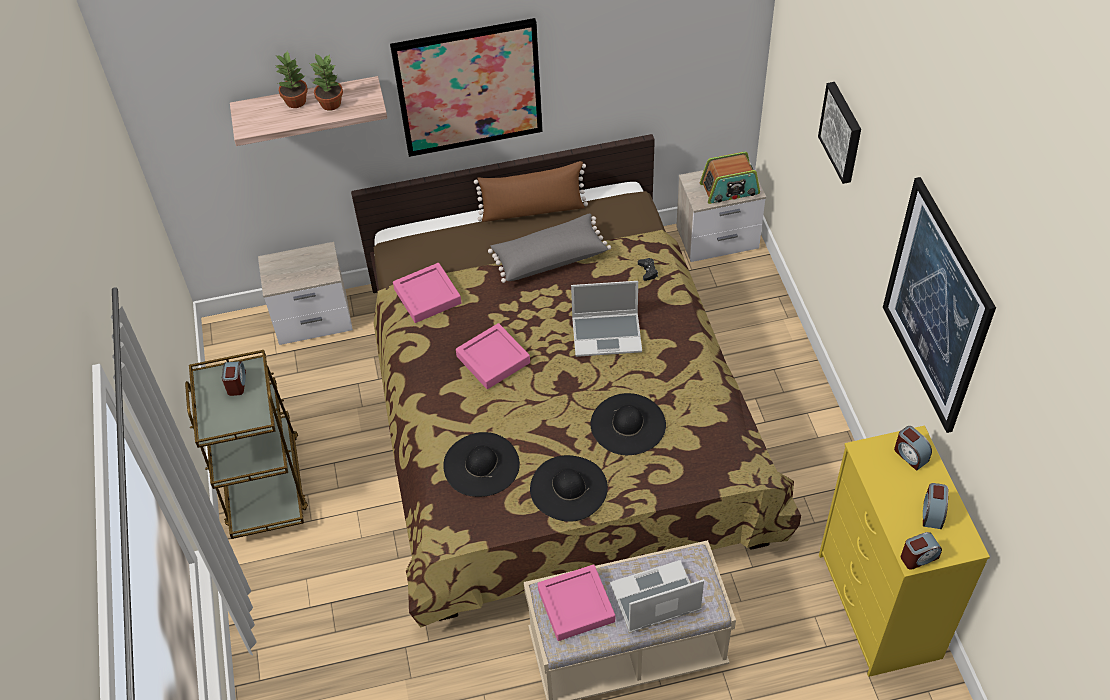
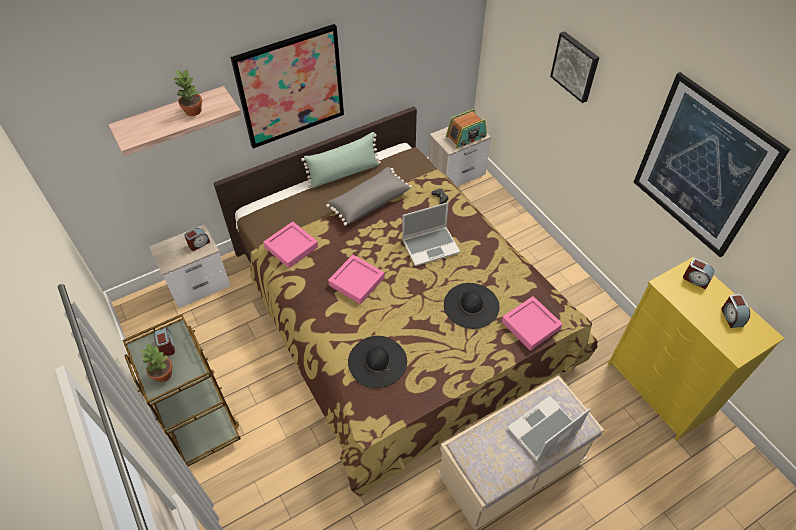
camera: 20 degrees left, 0 degrees up
potted plant [276,51,308,108] -> potted plant moved to [140,343,172,382]
brown pillow [474,161,588,222] -> green pillow [301,132,381,188]
black hat [530,455,608,522] -> none
pink tray [537,564,615,641] -> pink tray moved to [502,296,562,351]
alarm clock [901,532,942,570] -> alarm clock moved to [184,228,210,251]

